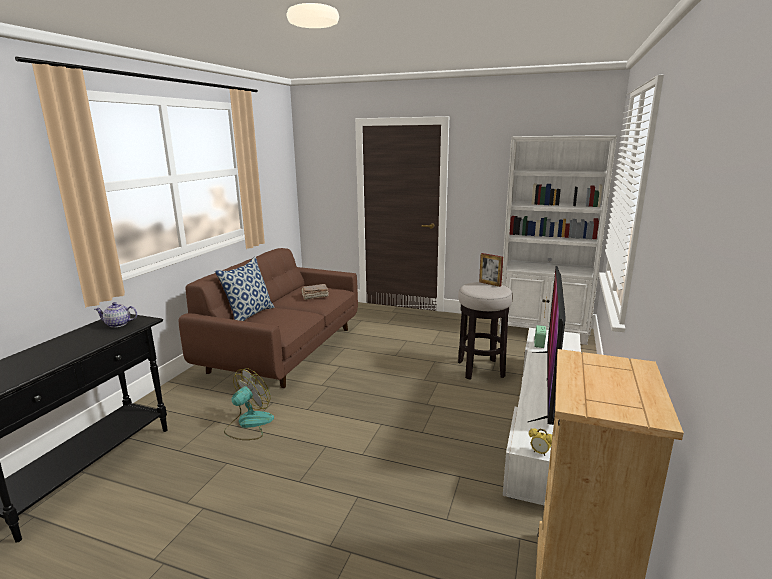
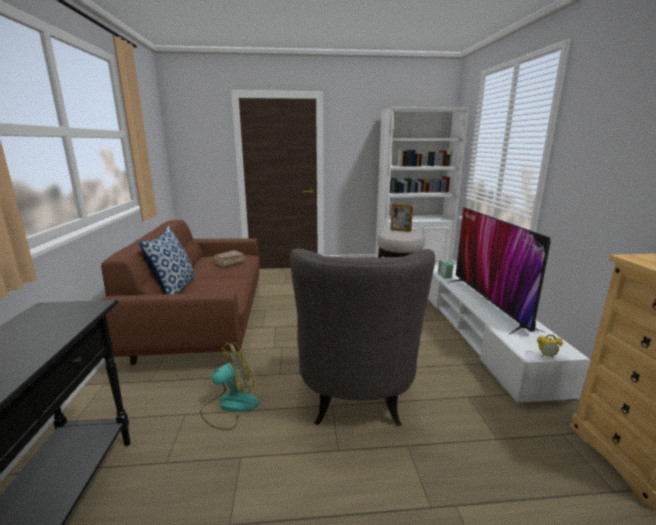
camera: 25 degrees left, 0 degrees up
teapot [95,302,137,328] -> none
fan [224,368,274,440] -> fan turned 45 degrees clockwise [200,342,259,430]
none -> grey armchair [290,248,435,426]

